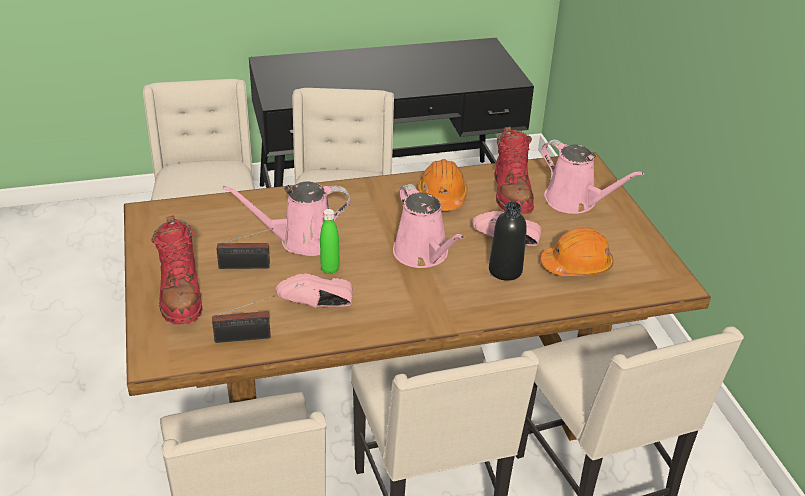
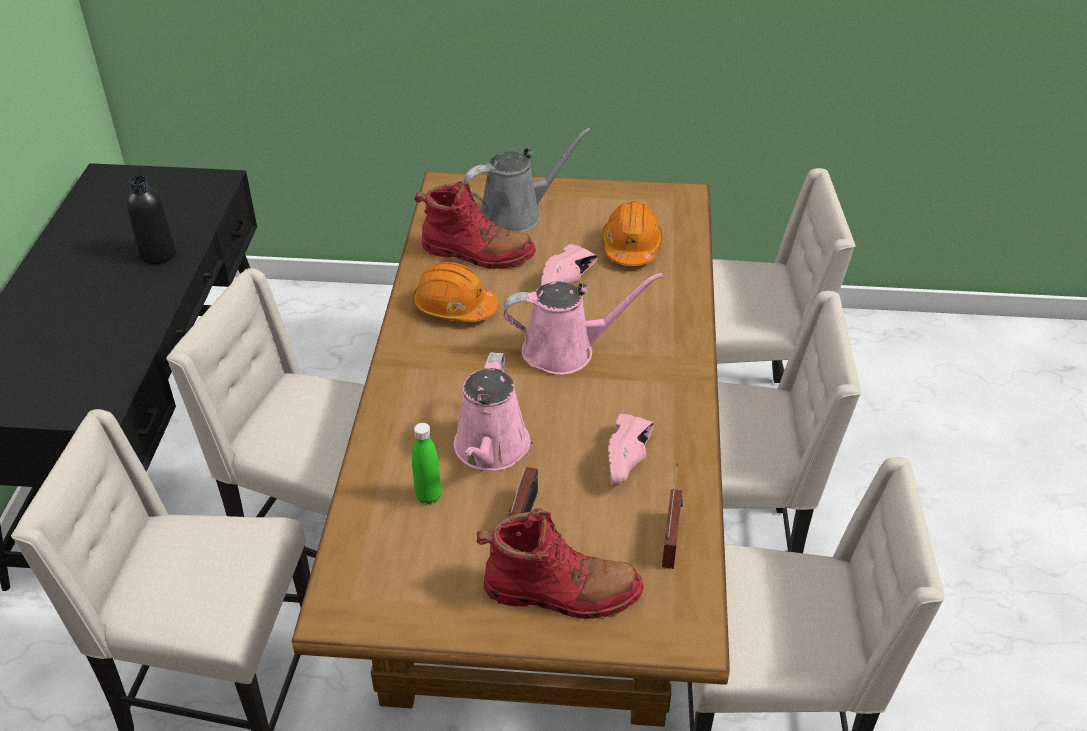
camera: 70 degrees left, 5 degrees up
green bottle [320,209,340,274] -> green bottle moved to [412,423,441,504]
black bottle [489,202,527,281] -> black bottle moved to [126,175,177,265]
pink watering can [542,140,644,214] -> grey watering can [464,128,591,232]

